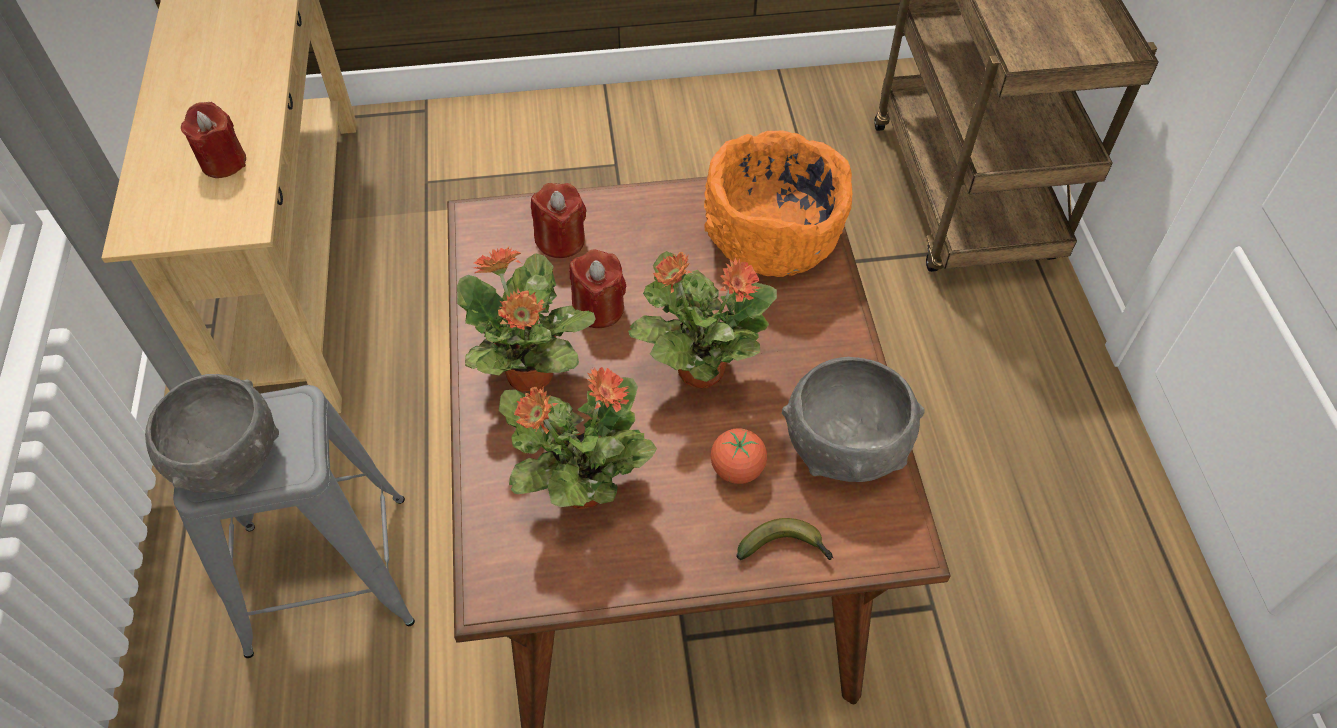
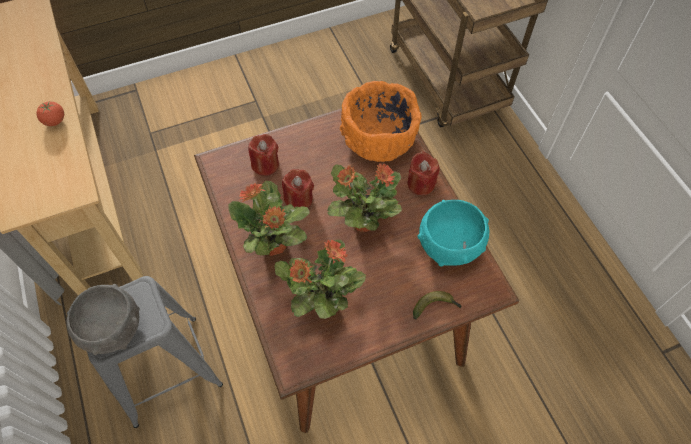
camera: 15 degrees left, 5 degrees up
red candle [181,102,246,178] -> red candle moved to [408,152,440,196]
tomato [710,428,767,484] -> tomato moved to [36,101,64,126]
grey bowl [782,357,924,482] -> turquoise bowl [418,200,489,267]

